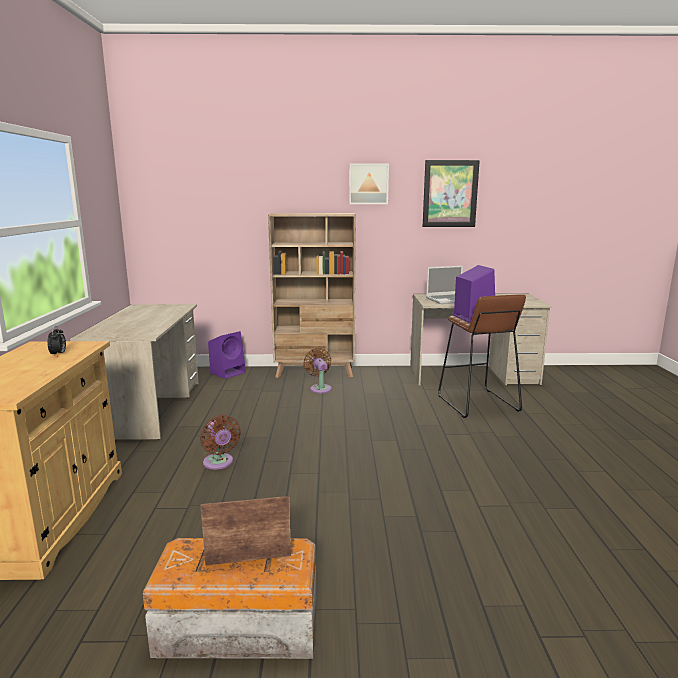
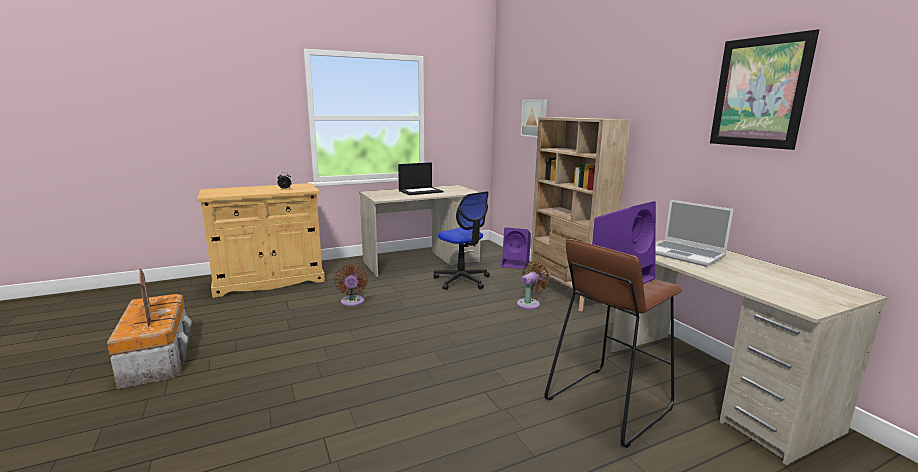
camera: 65 degrees right, 0 degrees up
brown fan [200,415,241,470] -> brown fan turned 45 degrees counterclockwise [334,264,368,306]
picture [349,163,389,204] -> picture moved to [521,99,547,137]
none -> laptop [398,162,444,195]
none -> office chair [433,191,490,290]

